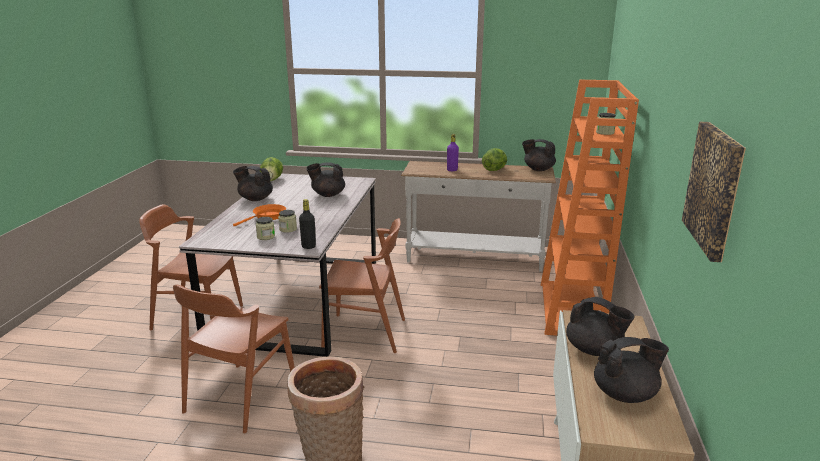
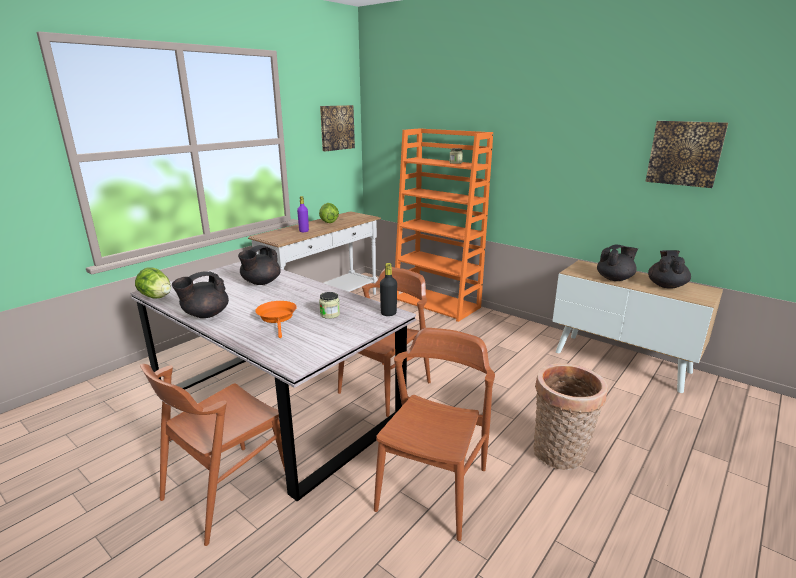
camera: 60 degrees left, 0 degrees up
brown chair [173,285,295,433] -> brown chair turned 120 degrees counterclockwise [374,328,495,541]
jar [256,217,275,240] -> none
black teapot [522,139,556,171] -> none
none -> picture [320,105,355,151]

